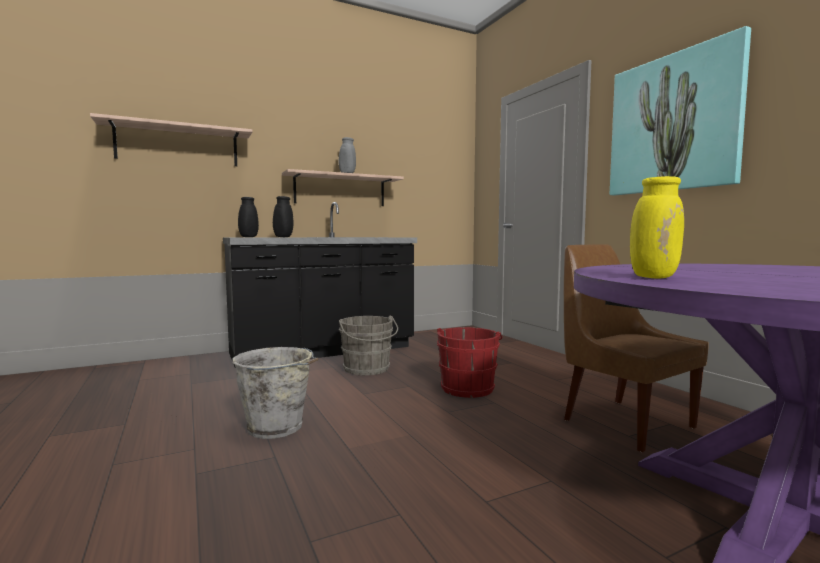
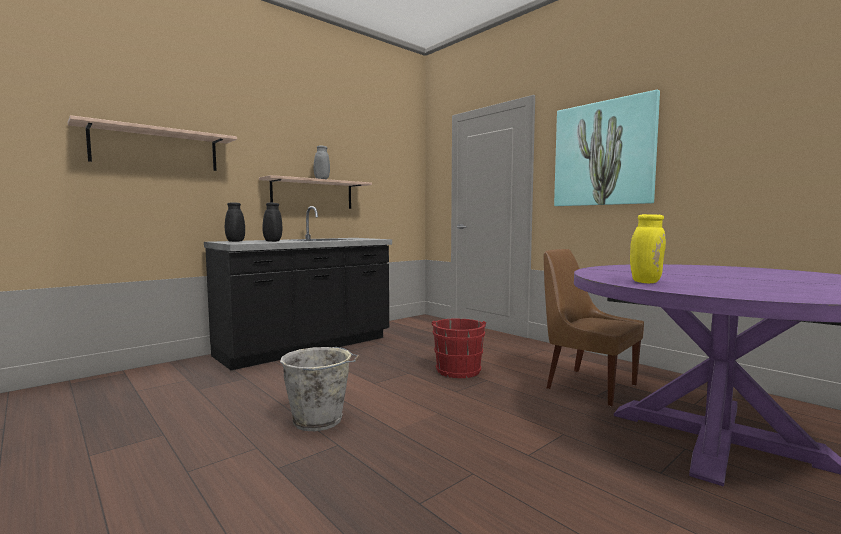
camera: 15 degrees left, 0 degrees up
grey bucket [339,316,398,375] -> none

